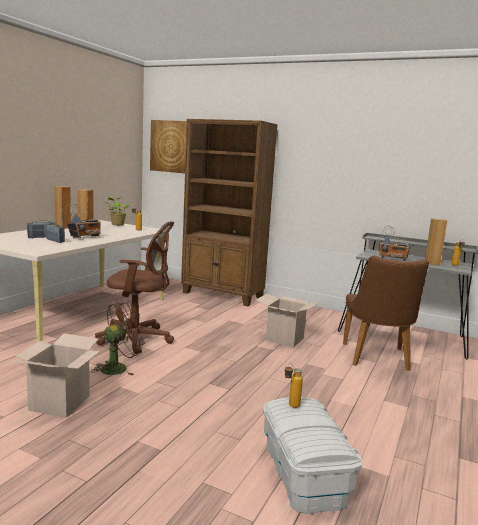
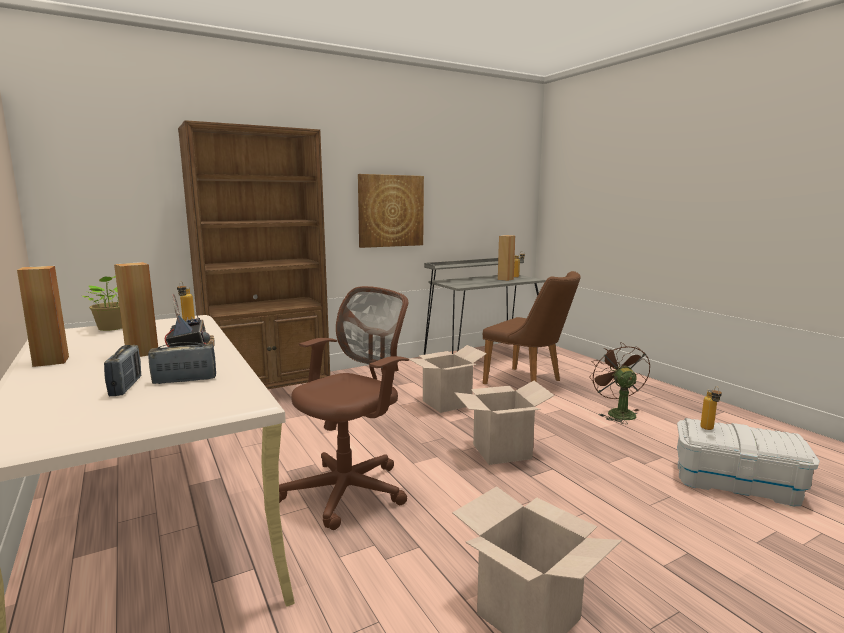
camera: 55 degrees left, 0 degrees up
brown fan [91,302,145,375] -> brown fan moved to [589,342,651,424]
picture [150,120,187,173] -> picture moved to [358,174,424,248]
radio [379,226,410,261] -> none
none -> cardboard box [454,381,555,465]

